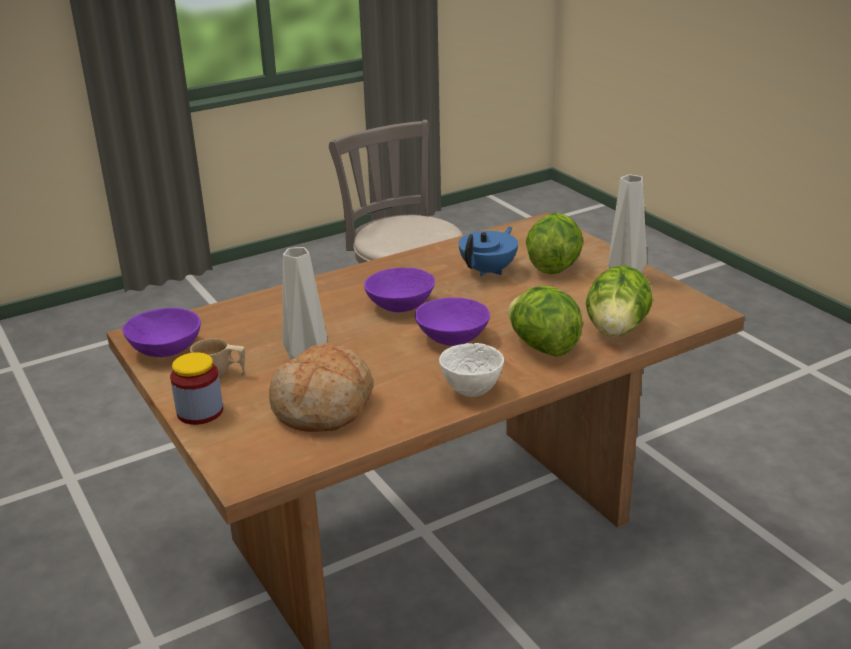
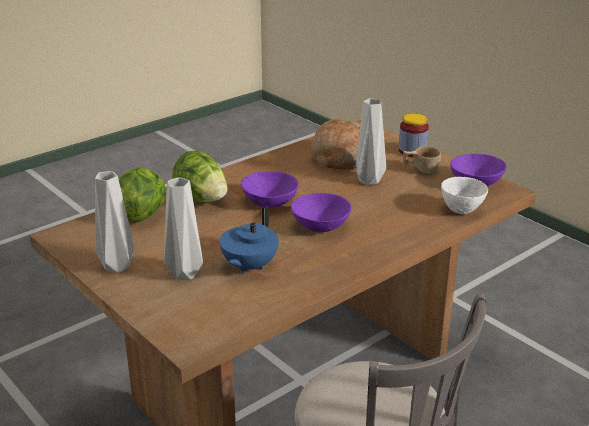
camera: 170 degrees right, 0 degrees up
white bowl [439,343,504,397] -> white bowl moved to [441,177,488,214]
lettuce [526,213,583,274] -> grey vase [164,177,203,280]

